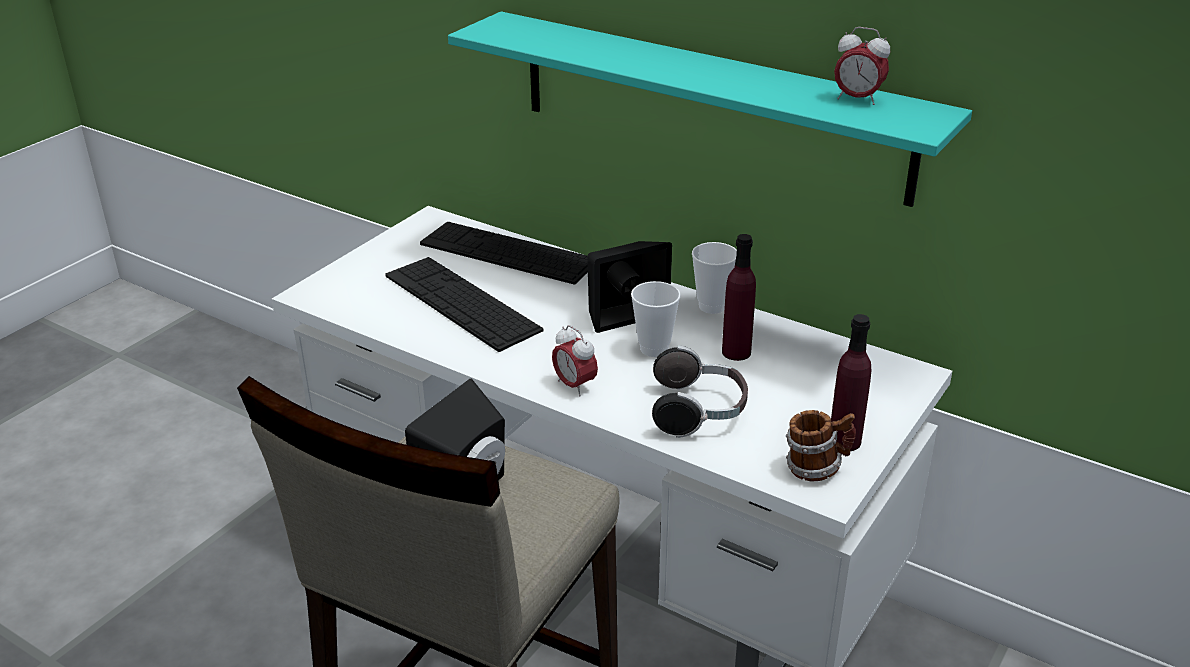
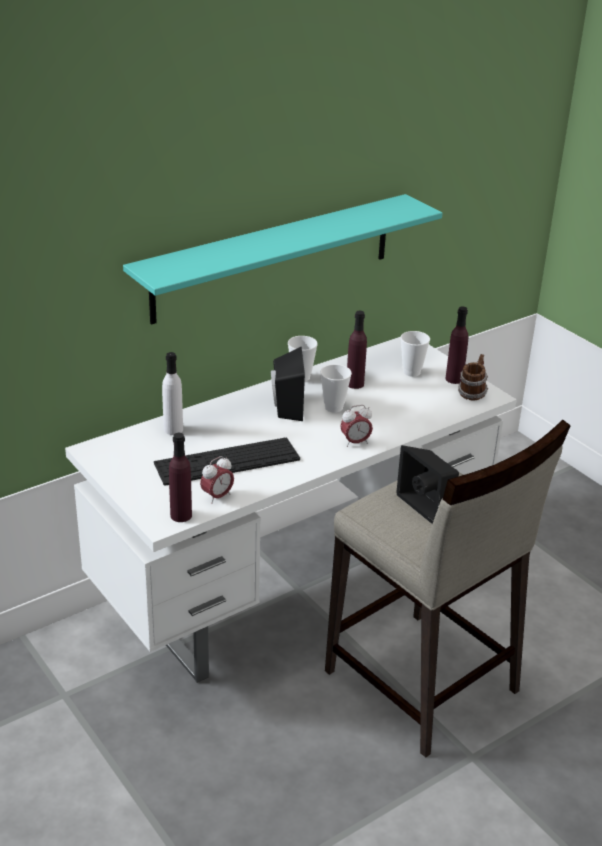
camera: 70 degrees left, 0 degrees up
keyboard [420,222,588,285] -> white bottle [162,352,183,435]
headphones [652,345,748,438] -> none
alarm clock [834,27,890,105] -> alarm clock moved to [200,456,234,504]
none -> purple bottle [169,433,192,522]
none -> cup [400,331,430,377]

